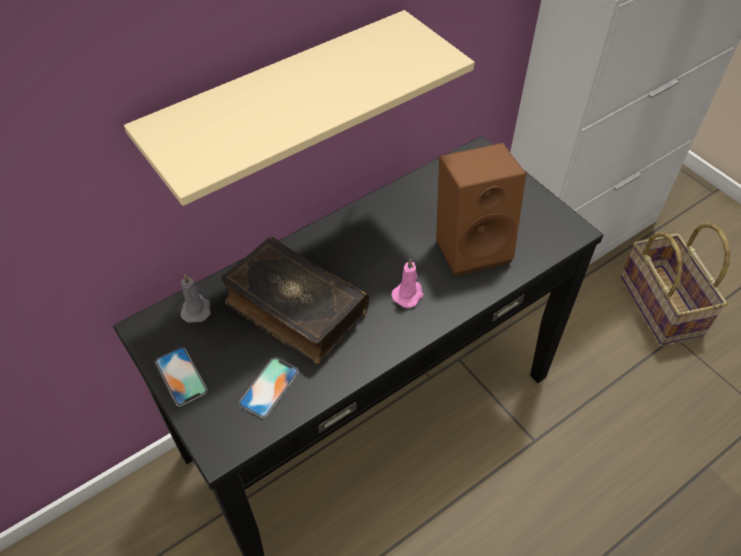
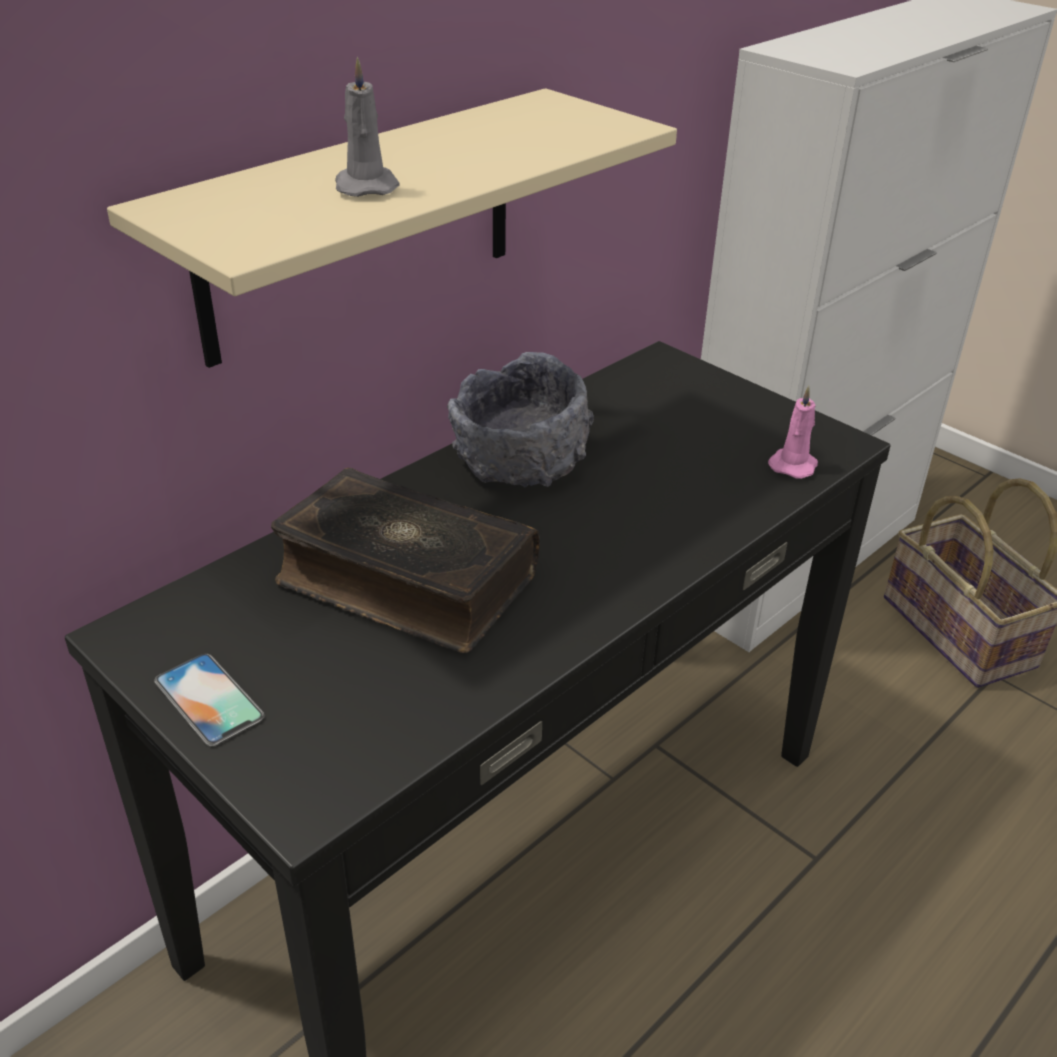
camera: 10 degrees left, 15 degrees down
grey candle [180,274,211,323] -> grey candle moved to [335,57,400,197]
phone [239,357,299,418] -> none
pink candle [391,258,424,308] -> pink candle moved to [768,386,818,479]
brown speaker [436,143,526,277] -> none
none -> grey bowl [447,352,594,488]

